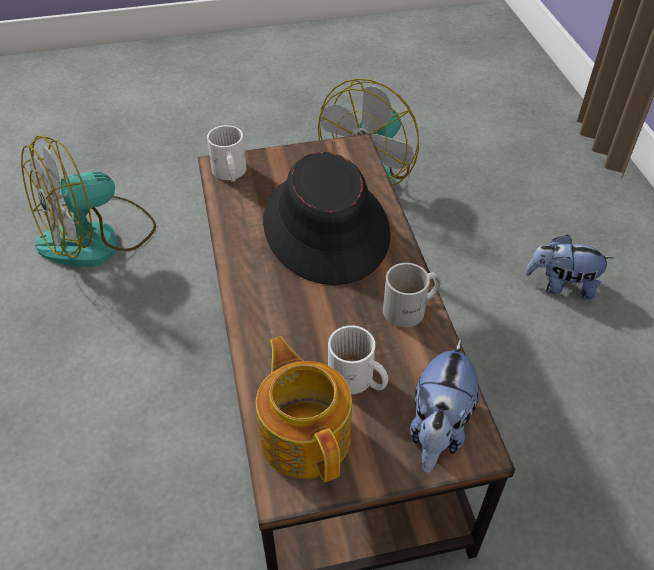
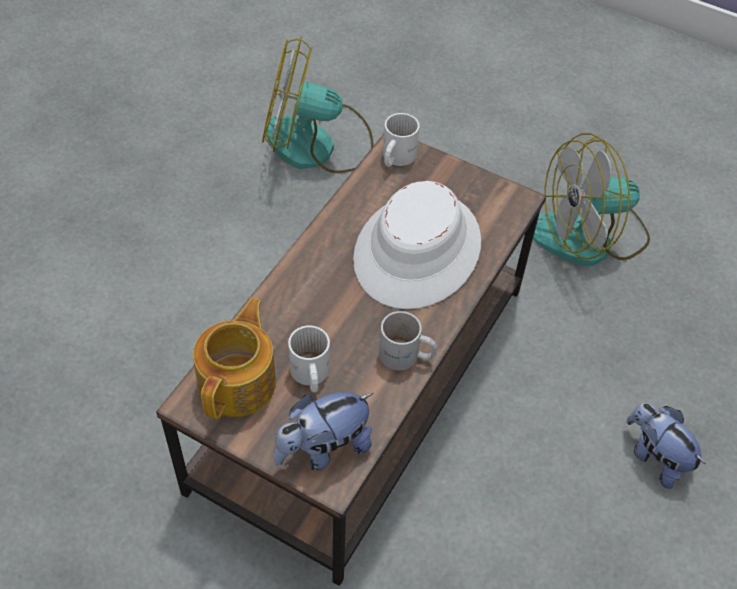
camera: 40 degrees right, 5 degrees up
black hat [263,152,390,285] -> white hat [353,181,481,309]

